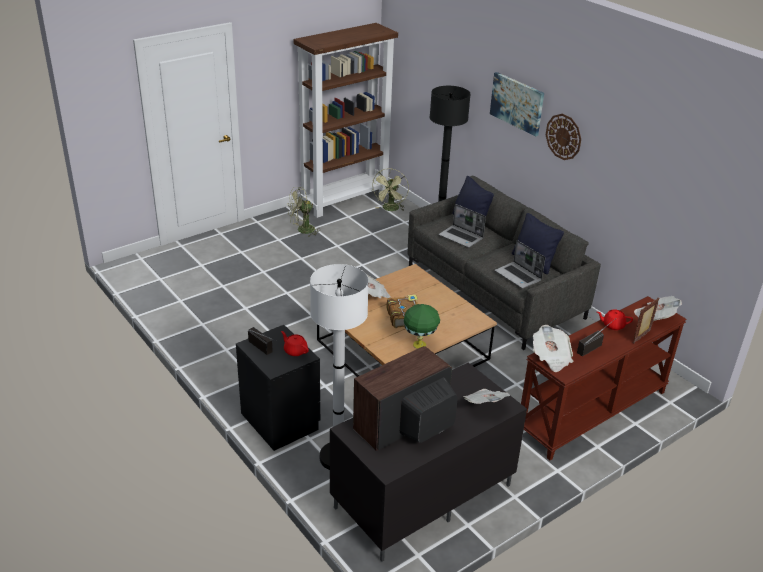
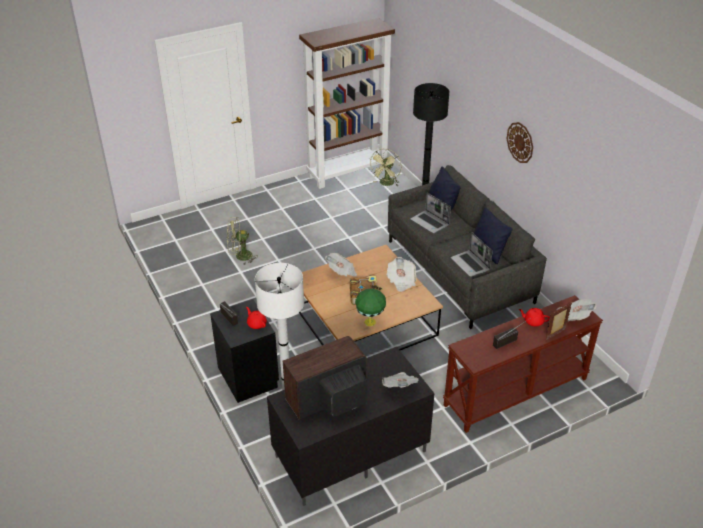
camera: 10 degrees right, 5 degrees up
green fan [288,187,321,237] -> green fan moved to [227,217,258,265]
picture [490,72,544,136] -> none
newspaper [533,325,574,372] -> newspaper moved to [387,257,416,292]

